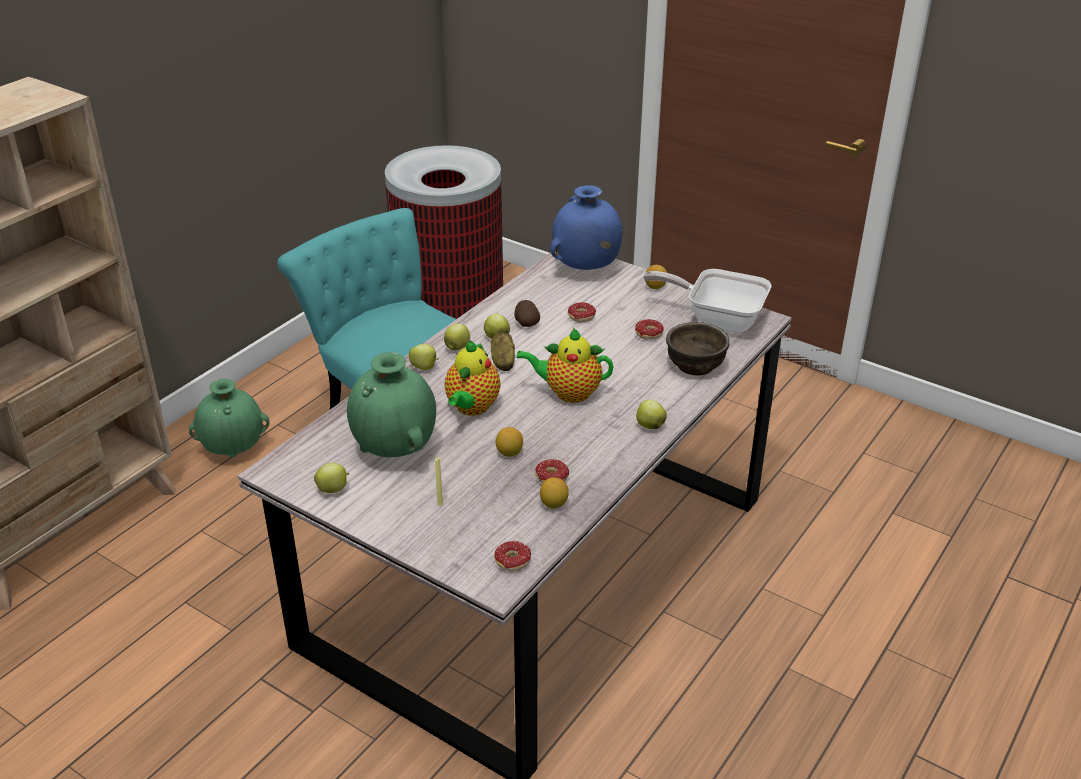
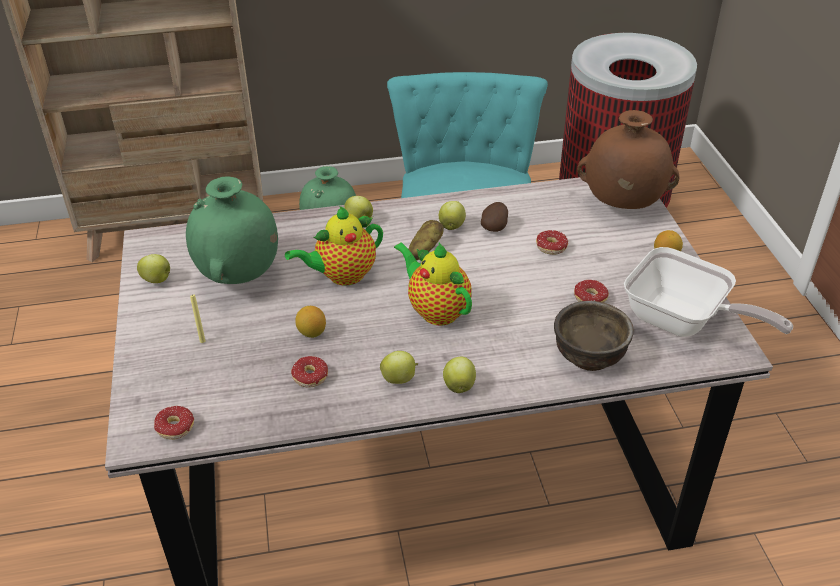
camera: 45 degrees right, 5 degrees up
apple [444,324,470,350] -> apple moved to [380,351,418,384]
lemon [540,477,569,508] -> none
blue vase [550,185,623,270] -> brown vase [577,110,679,209]
frying pan [643,269,772,333] -> frying pan turned 150 degrees clockwise [624,247,793,337]

